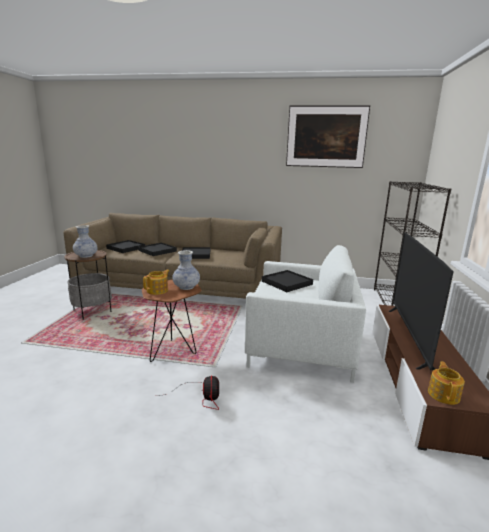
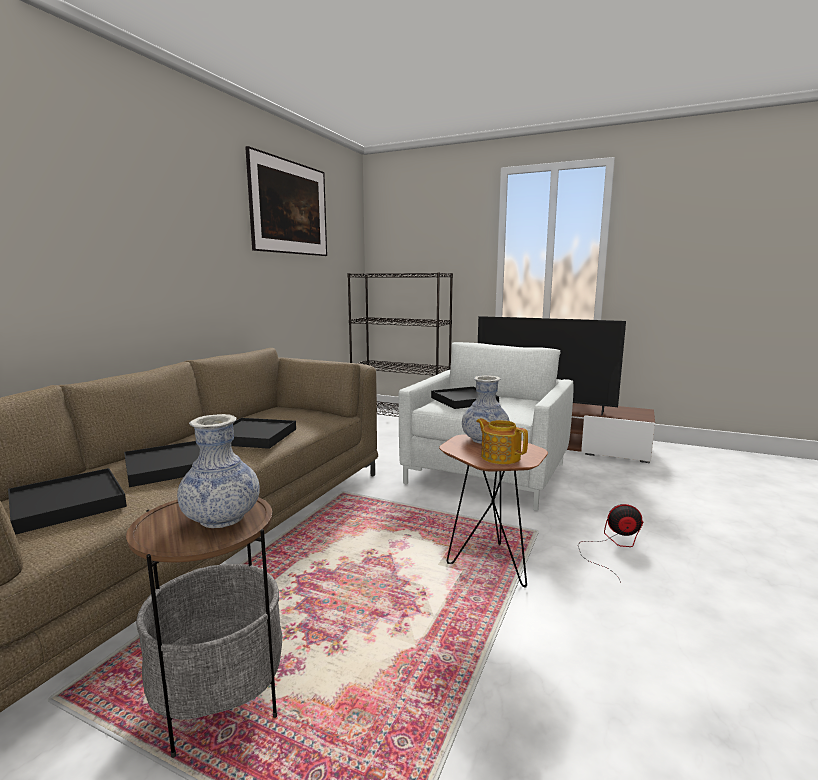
camera: 75 degrees left, 5 degrees down
teapot [428,362,465,405] -> none

